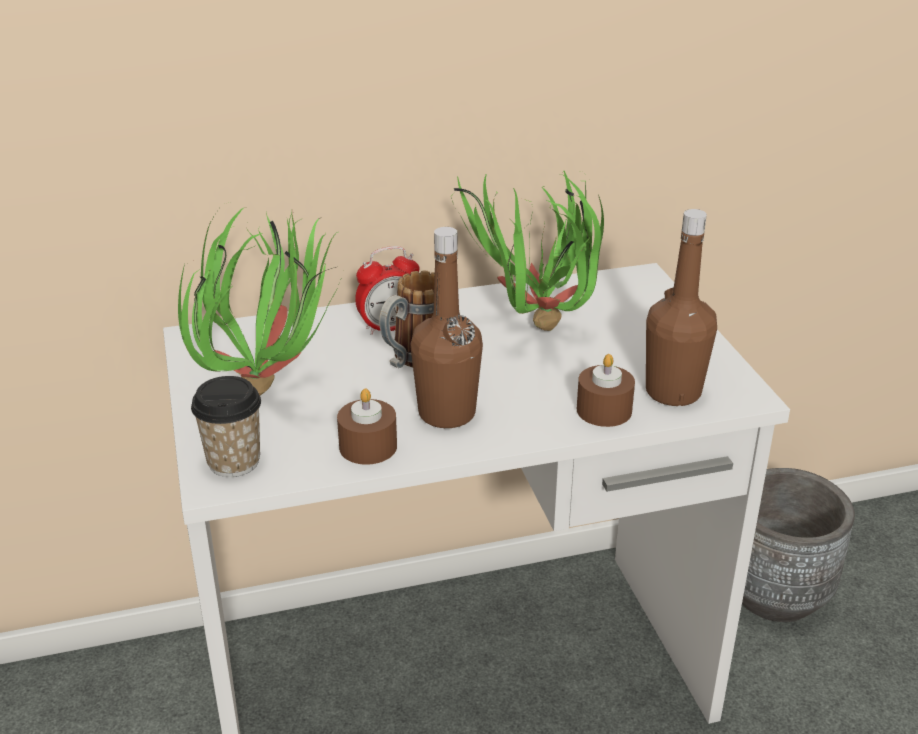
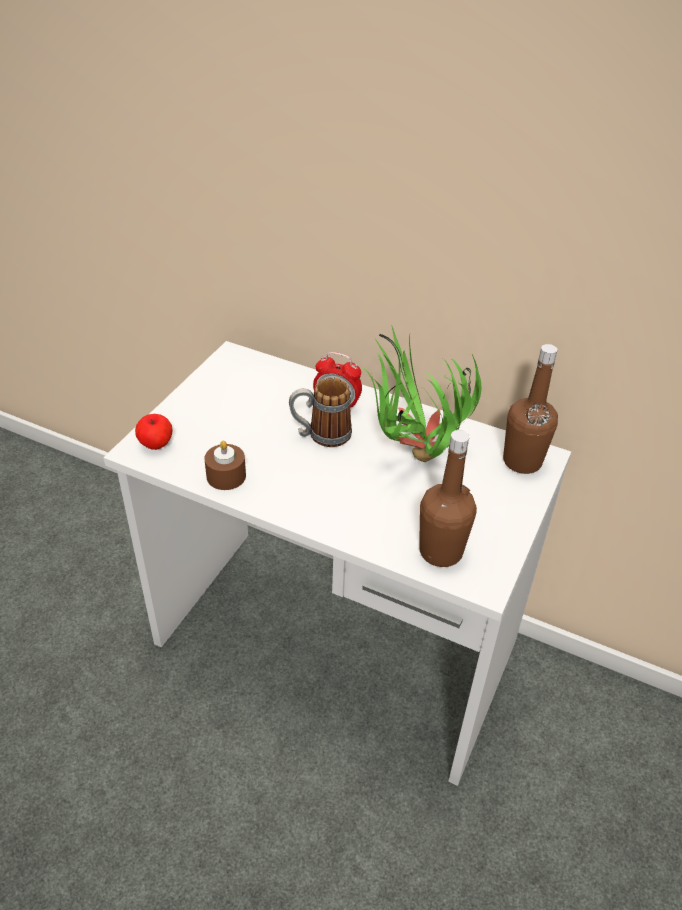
camera: 40 degrees right, 10 degrees up
potted plant [178,203,341,396] -> none
cup [191,376,261,477] -> apple [135,414,173,450]
brown bottle [410,227,483,428] -> brown bottle moved to [503,344,558,474]
brown candle [577,354,635,427] -> none
grey planter [742,468,855,622] -> none

